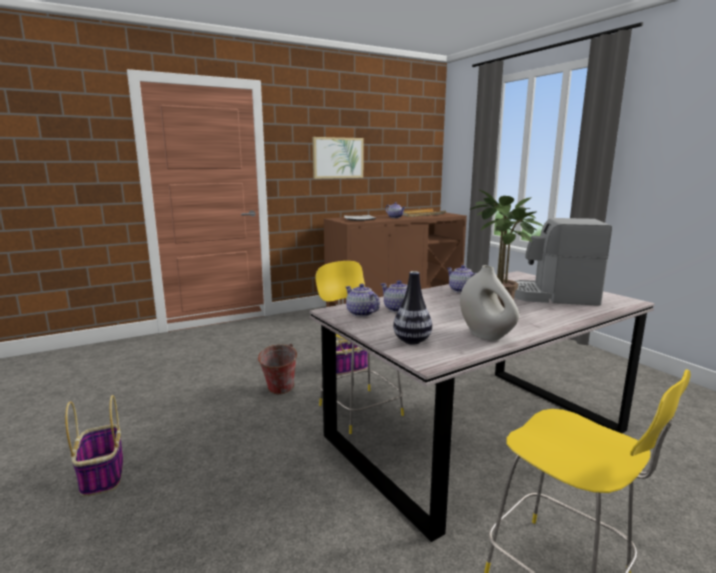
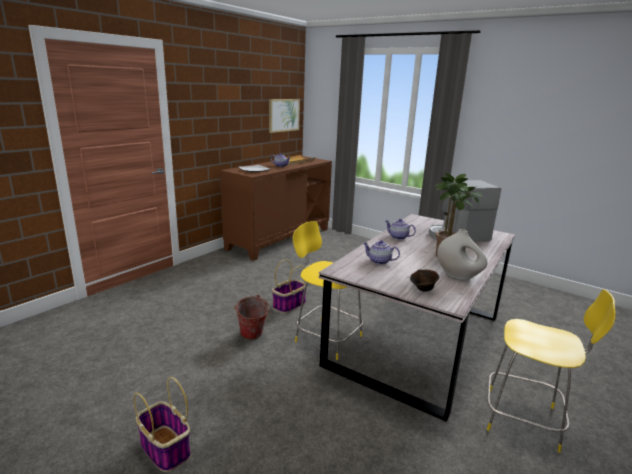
camera: 25 degrees left, 5 degrees up
picture [312,137,363,179] -> picture moved to [269,99,300,133]
teapot [346,284,380,317] -> none
vase [393,271,432,345] -> brown bowl [410,269,439,292]

